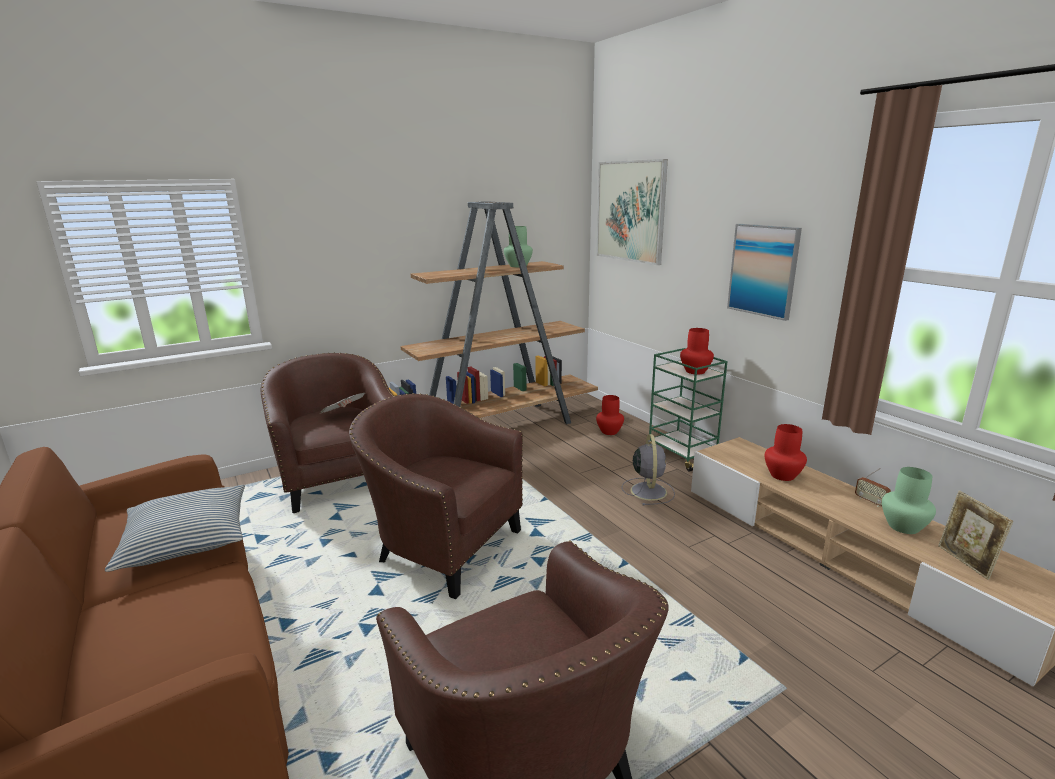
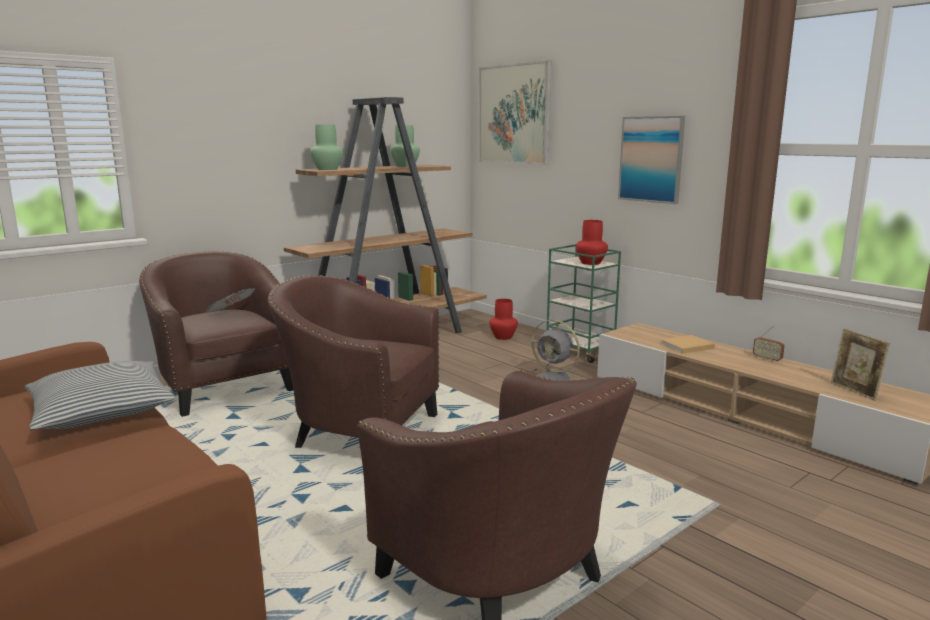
camera: 10 degrees left, 5 degrees down
grey fan [622,434,675,506] -> grey fan turned 135 degrees clockwise [529,320,582,381]
red vase [765,424,807,481] -> beige book [661,335,715,354]
green vase [882,467,936,534] -> green vase moved to [310,125,343,170]

